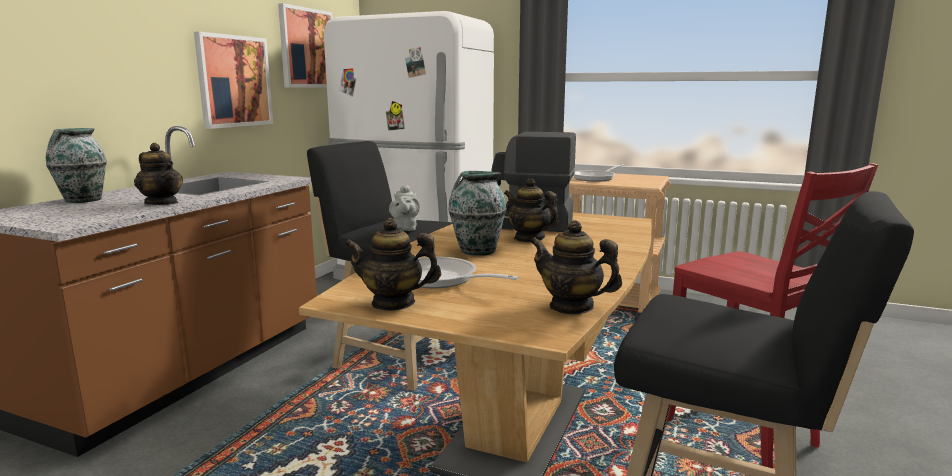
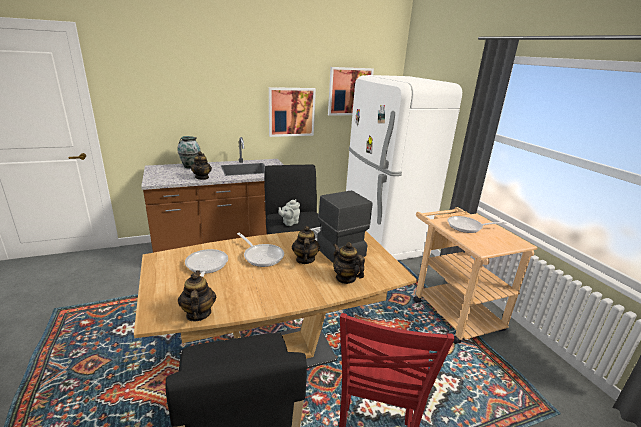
camera: 45 degrees right, 10 degrees up
teapot [345,218,441,311] -> teapot moved to [333,242,365,284]
vase [448,171,506,256] -> frying pan [237,233,284,267]

